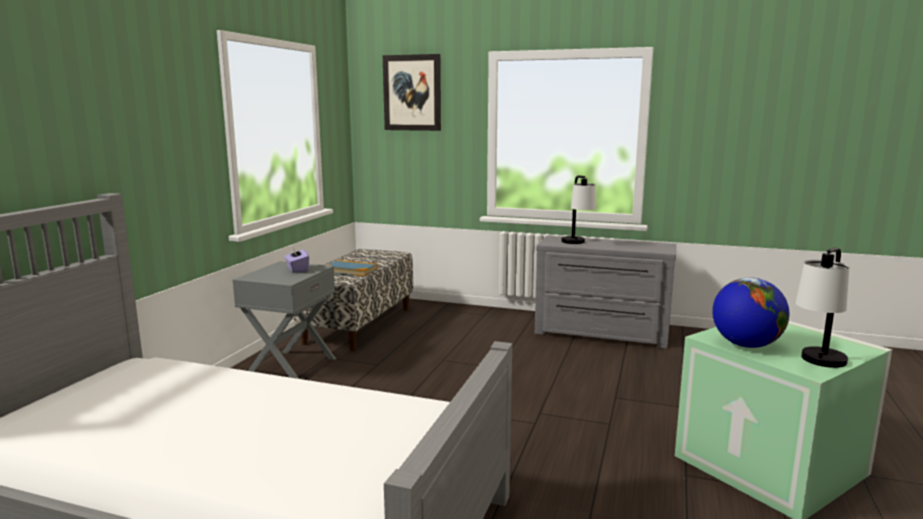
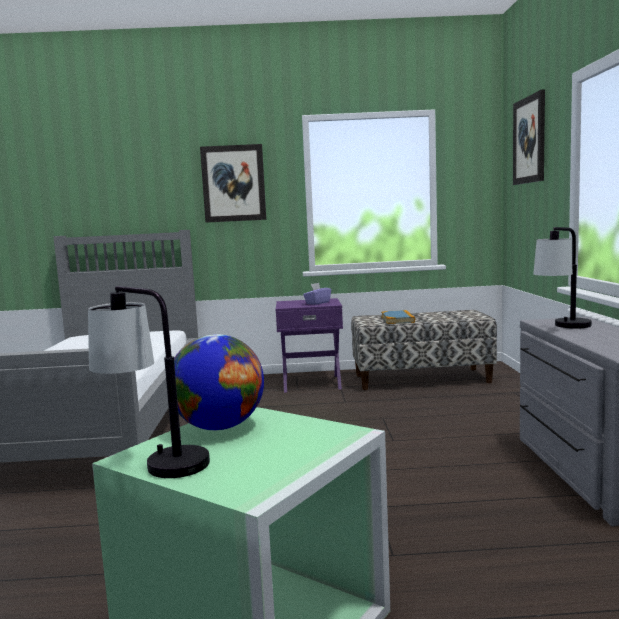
camera: 70 degrees right, 5 degrees down
grey nightstand [233,261,336,379] -> purple nightstand [275,298,343,393]
none -> picture [200,144,266,223]

